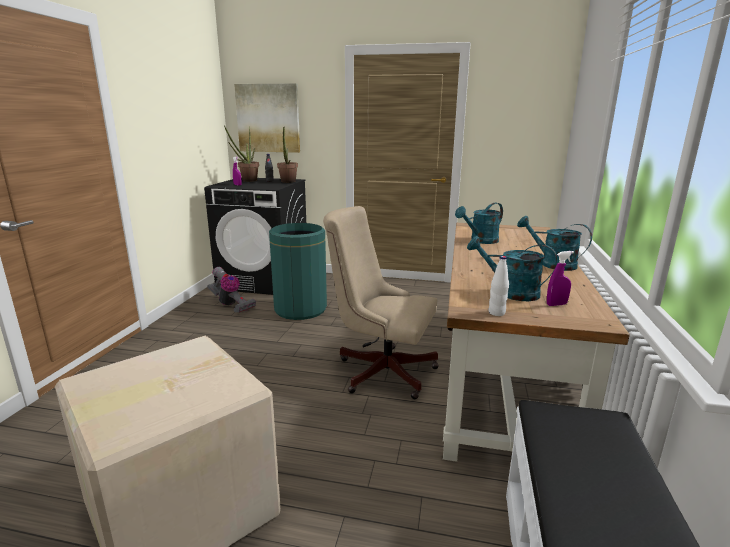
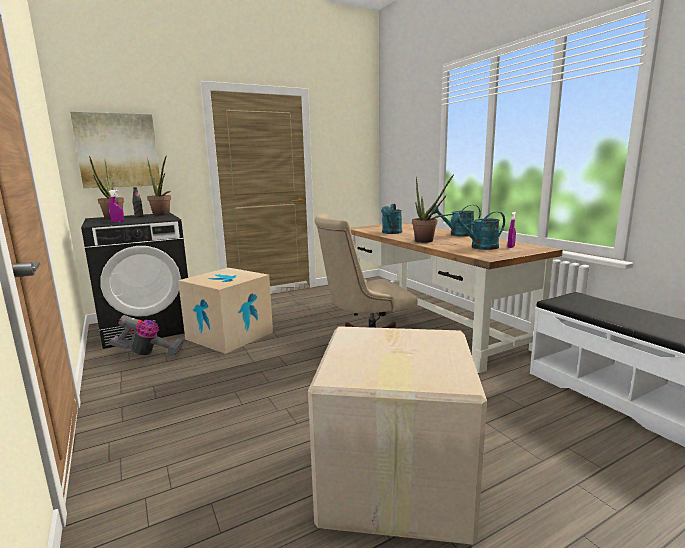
camera: 40 degrees left, 5 degrees down
green trash can [269,223,327,320] -> cardboard box [178,268,273,354]
white bottle [488,256,509,316] -> none
none -> potted plant [412,175,453,243]

